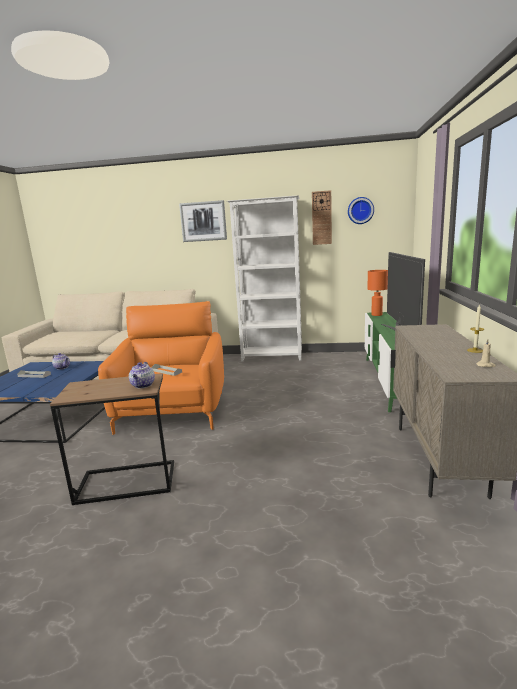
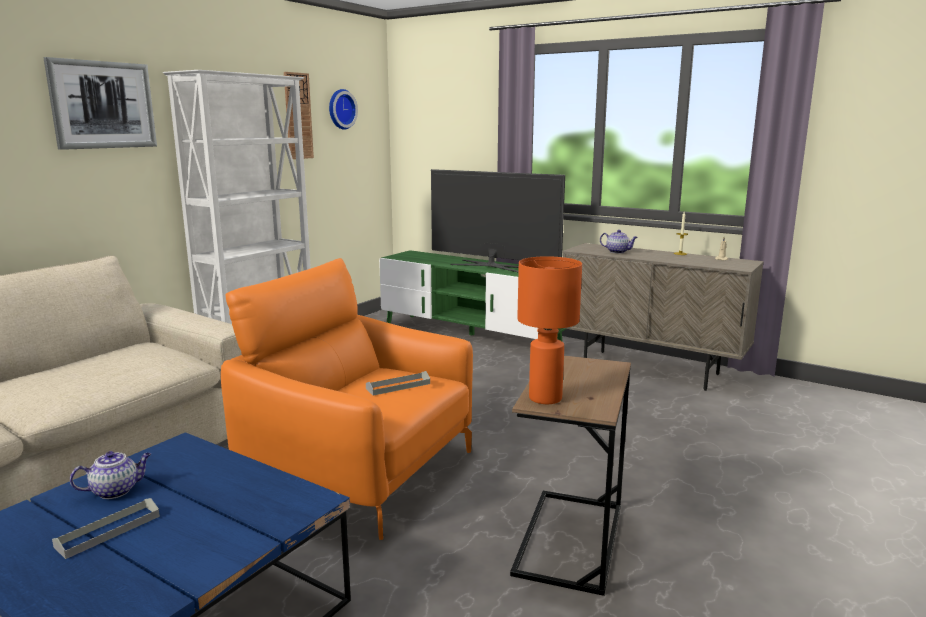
camera: 65 degrees left, 0 degrees up
teapot [129,362,155,388] -> teapot moved to [600,230,638,253]
orange table lamp [368,270,388,316] -> orange table lamp moved to [517,256,582,404]

